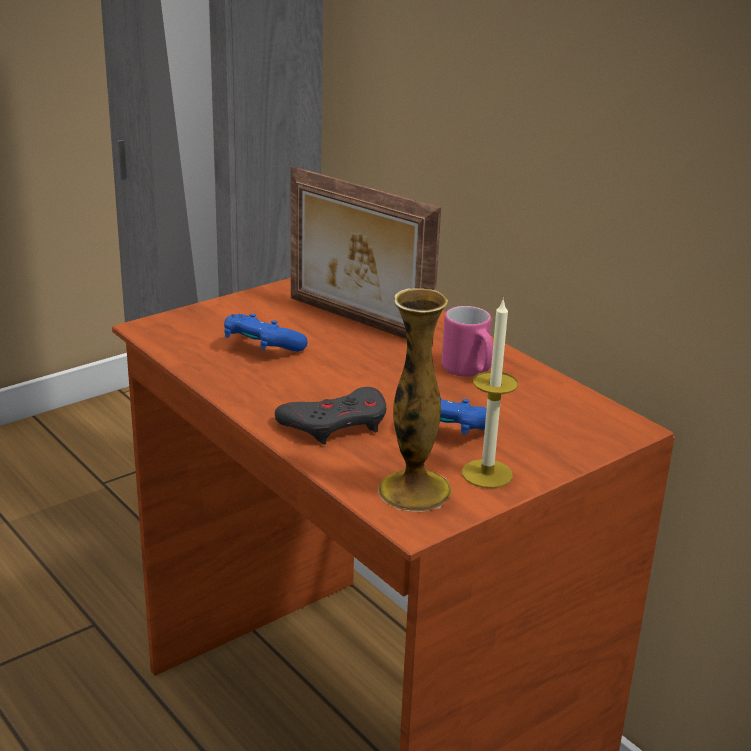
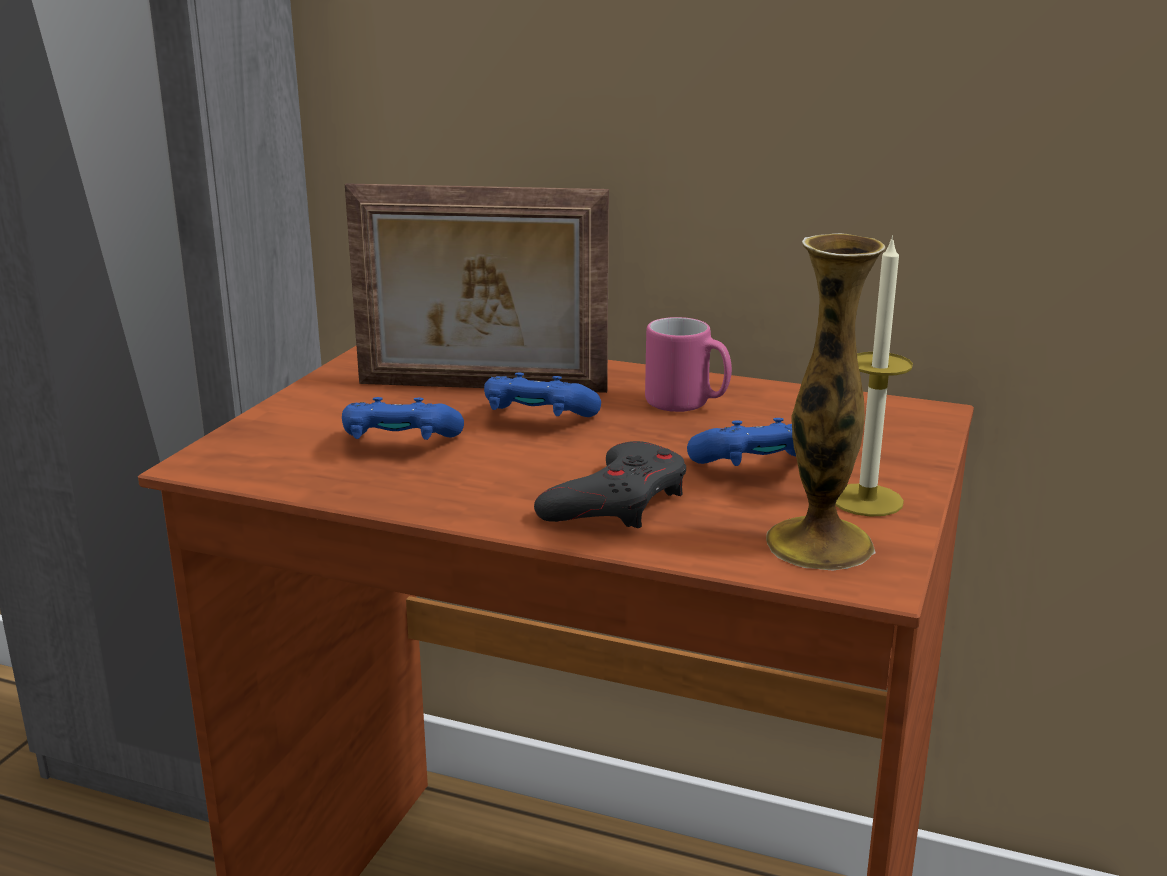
camera: 30 degrees left, 5 degrees down
none -> blue game controller [484,373,601,417]

